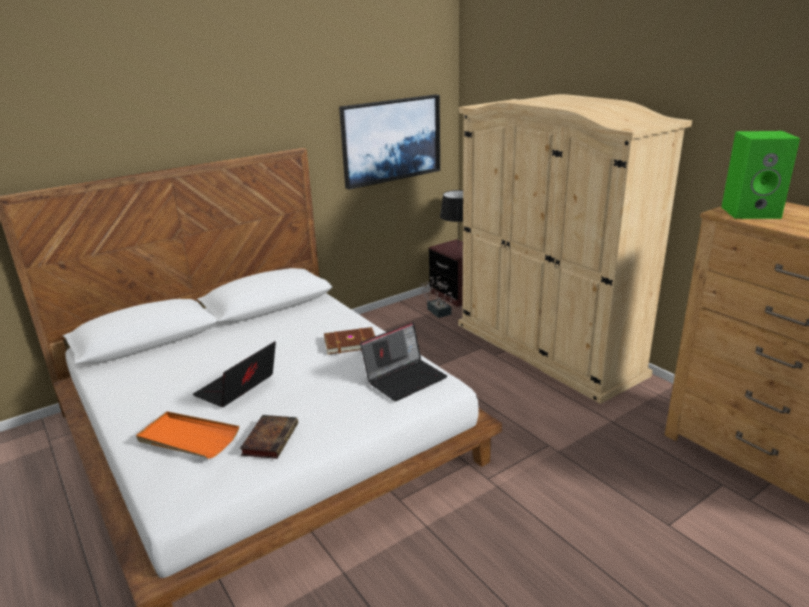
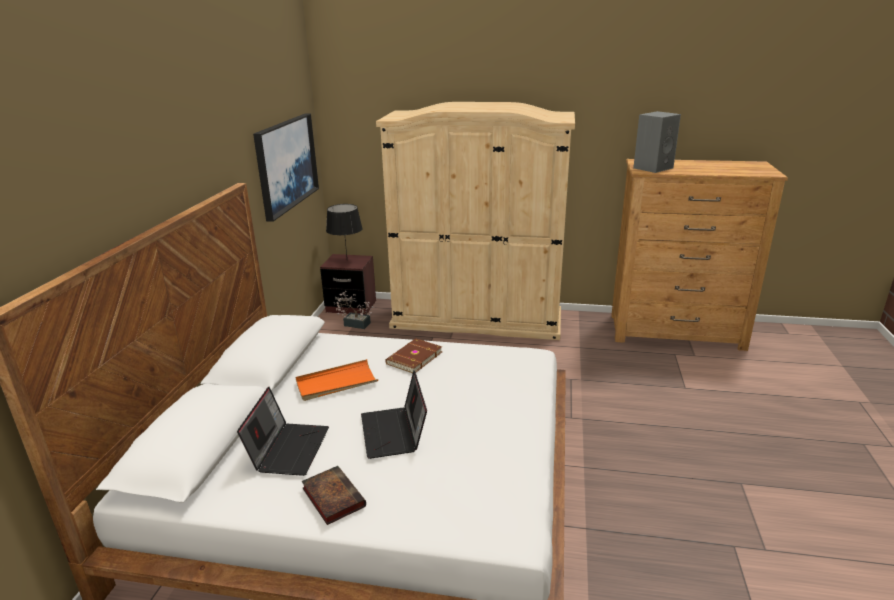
camera: 45 degrees left, 0 degrees up
orange tray [136,411,239,458] -> orange tray moved to [295,359,378,401]
book [240,415,298,459] -> book moved to [301,466,366,525]
laptop [360,322,447,401] -> laptop moved to [237,387,329,476]
green speaker [722,131,800,219] -> grey speaker [633,111,681,173]

